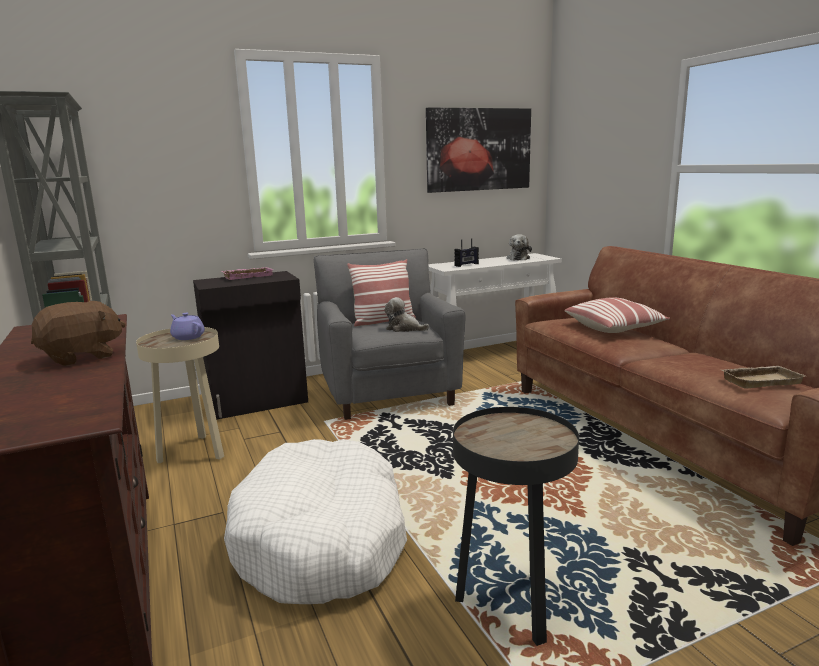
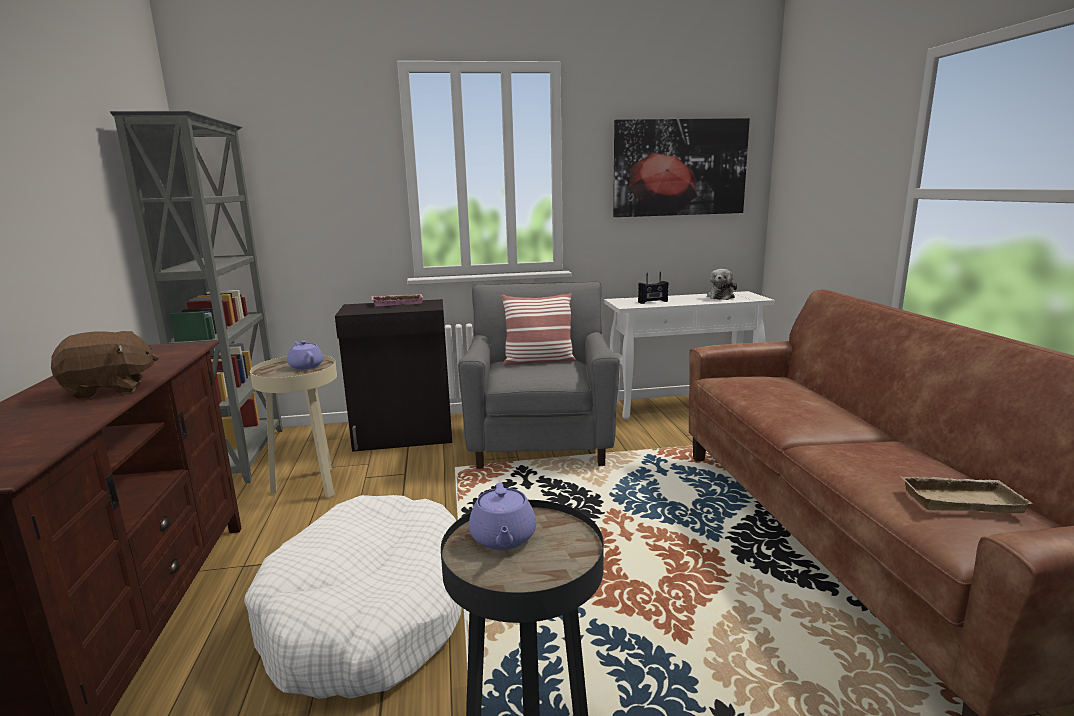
camera: 15 degrees right, 0 degrees up
plush toy [385,297,429,332] -> none
pillow [564,297,670,333] -> none
none -> purple teapot [469,483,536,550]

